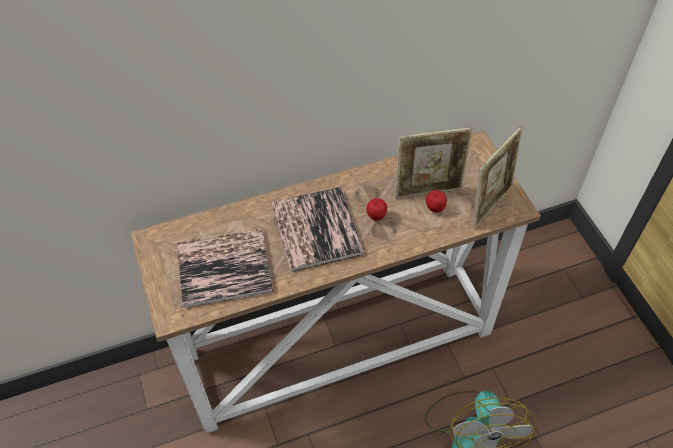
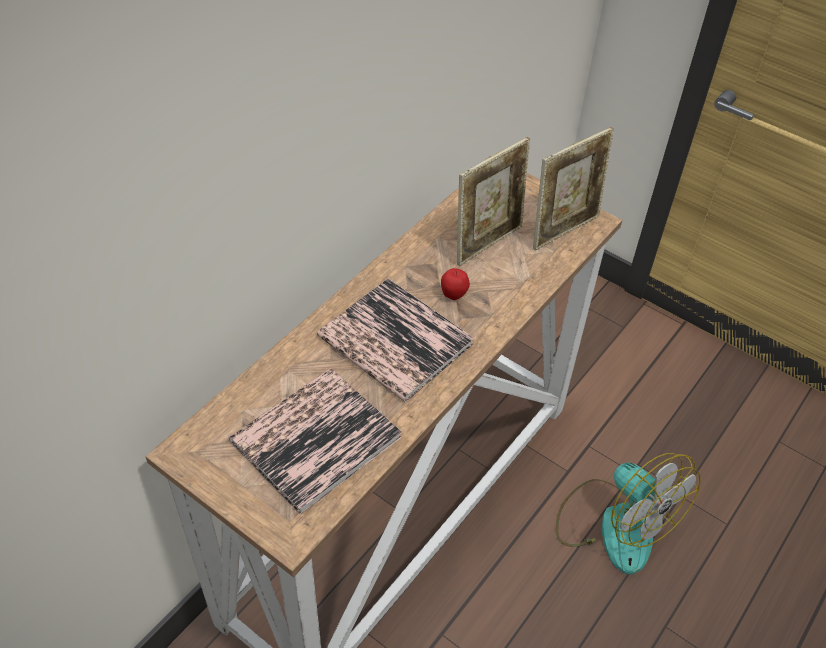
camera: 35 degrees left, 5 degrees down
apple [426,190,447,213] -> none
picture frame [473,127,522,228] -> picture frame turned 45 degrees clockwise [533,127,614,251]

